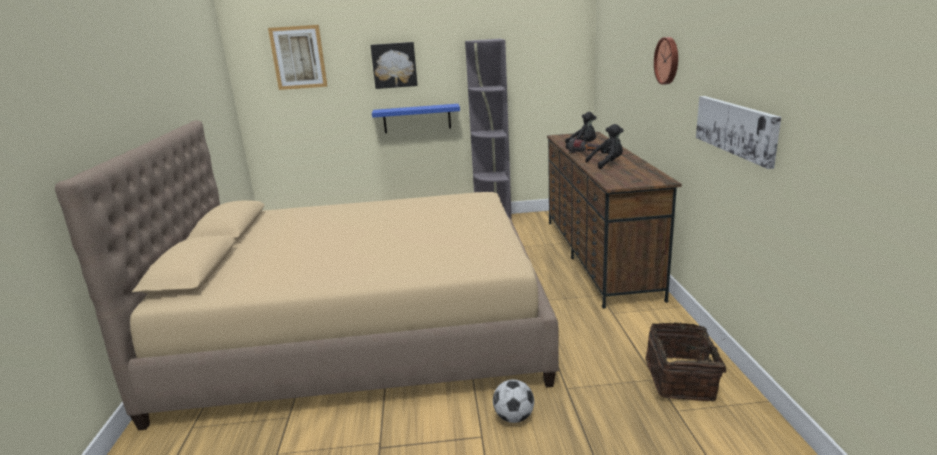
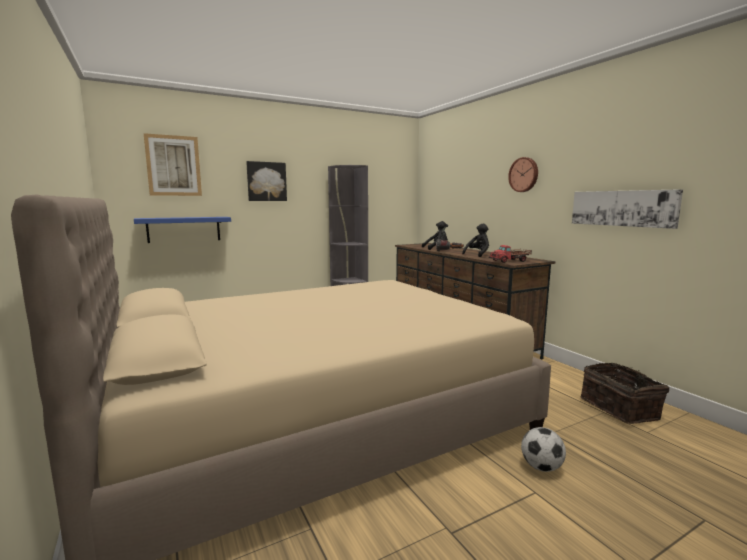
camera: 25 degrees left, 10 degrees down
blue shelf [372,104,460,133] -> blue shelf moved to [134,217,231,243]
none -> toy truck [489,245,532,263]

